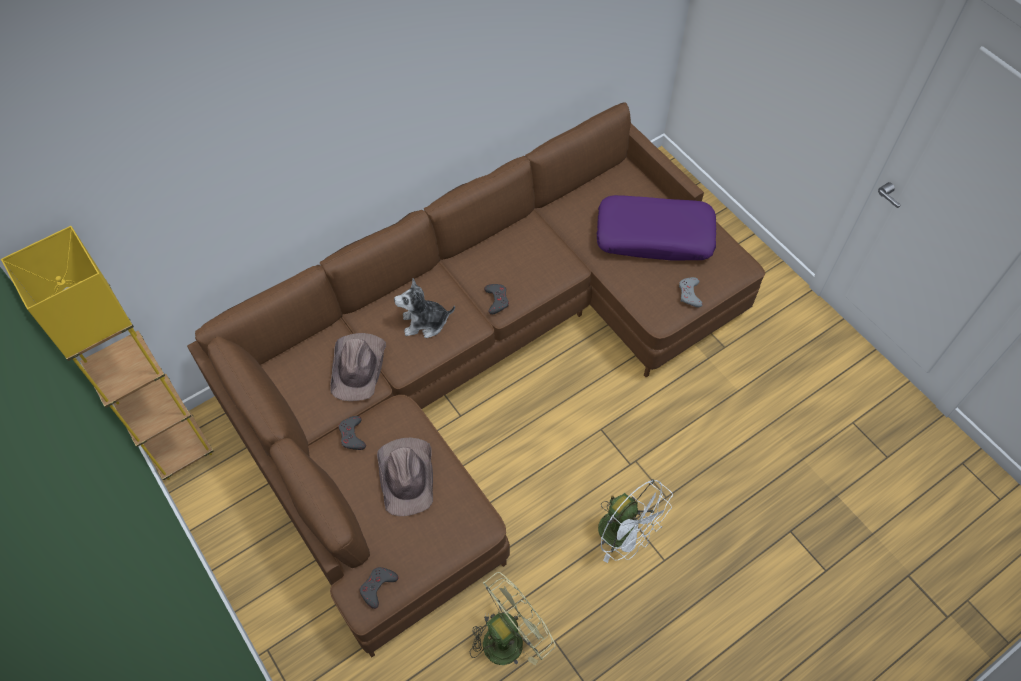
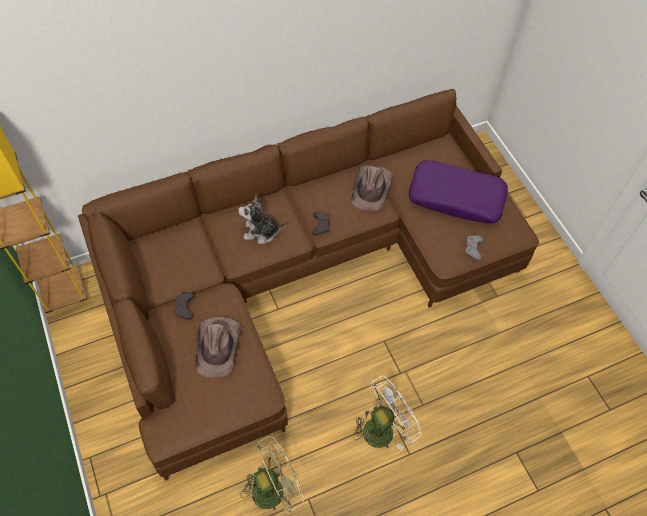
camera: 10 degrees right, 0 degrees up
brown hat [330,333,386,401] -> brown hat moved to [351,165,395,211]
grey game controller [360,567,399,609] -> none
white fan [598,479,673,563] -> white fan turned 90 degrees counterclockwise [353,376,421,450]

